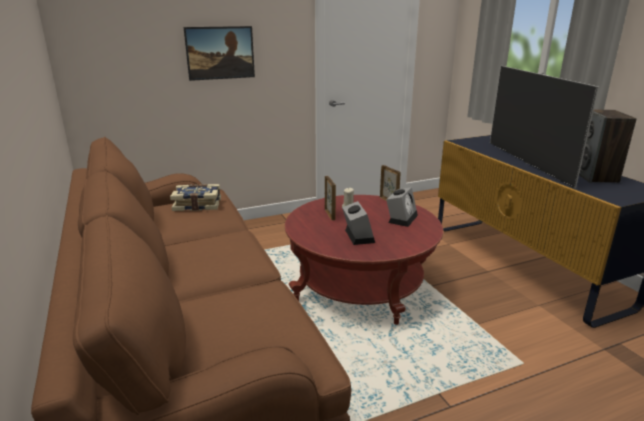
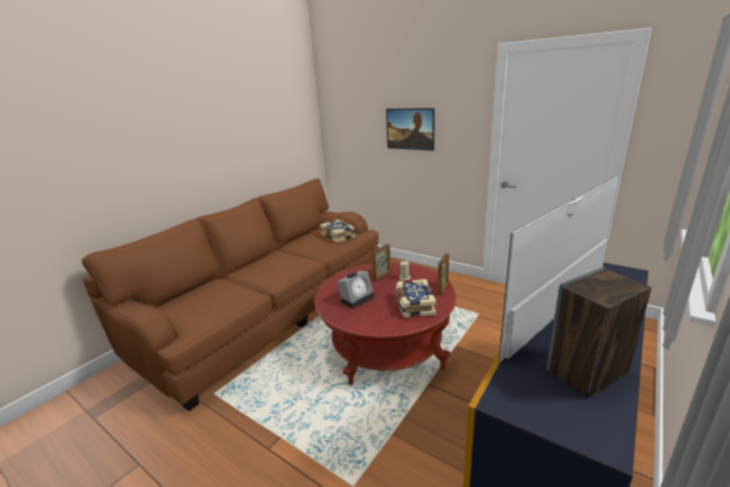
camera: 60 degrees right, 0 degrees up
alarm clock [386,187,418,227] -> book [396,279,436,318]

